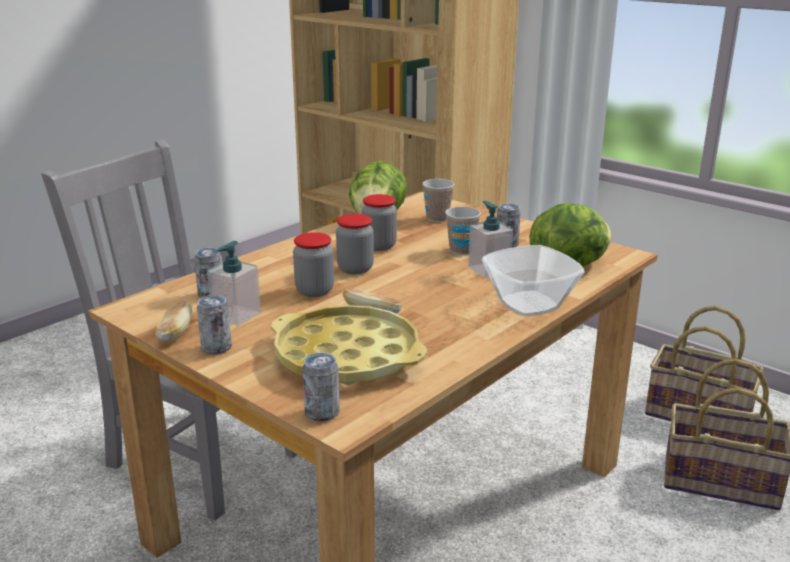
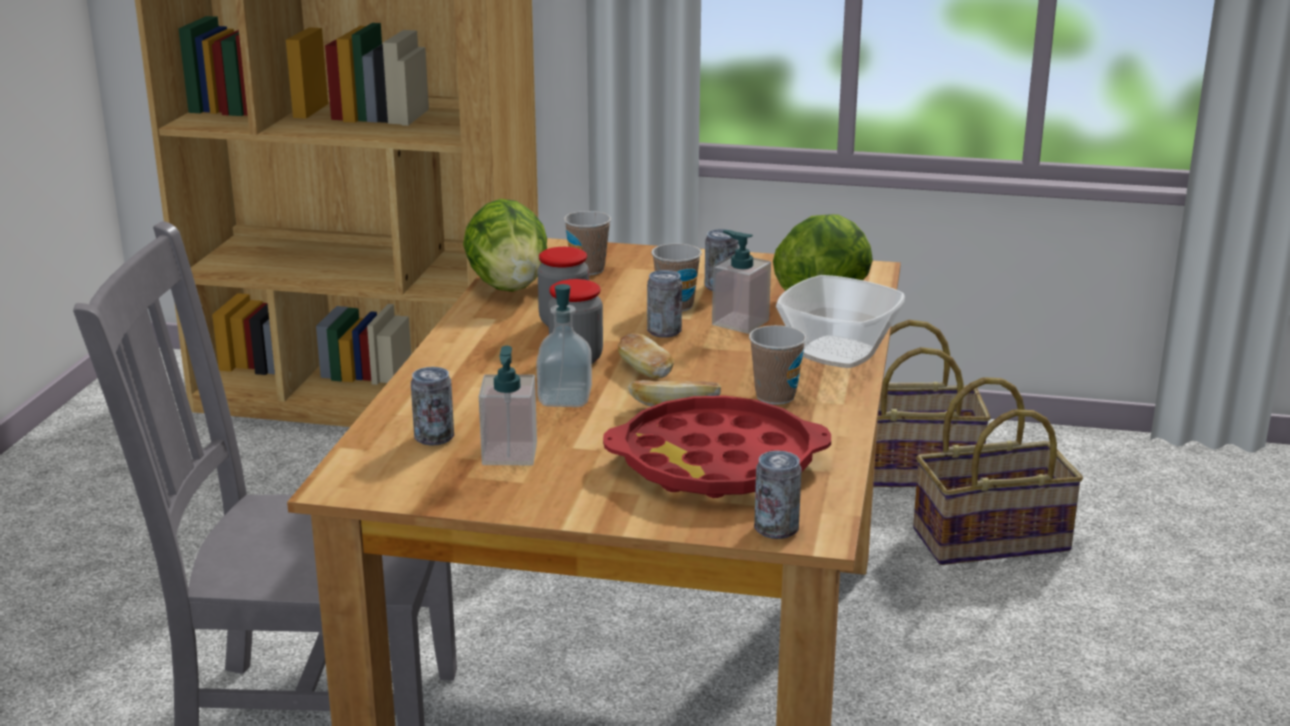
camera: 30 degrees left, 0 degrees up
bread [155,301,192,341] -> bread moved to [618,333,674,379]
can [197,295,232,355] -> can moved to [647,270,682,338]
yellow tray [271,305,427,385] -> red tray [603,396,831,498]
jar [293,232,334,297] -> soap dispenser [536,284,592,407]
none -> cup [749,325,807,405]

